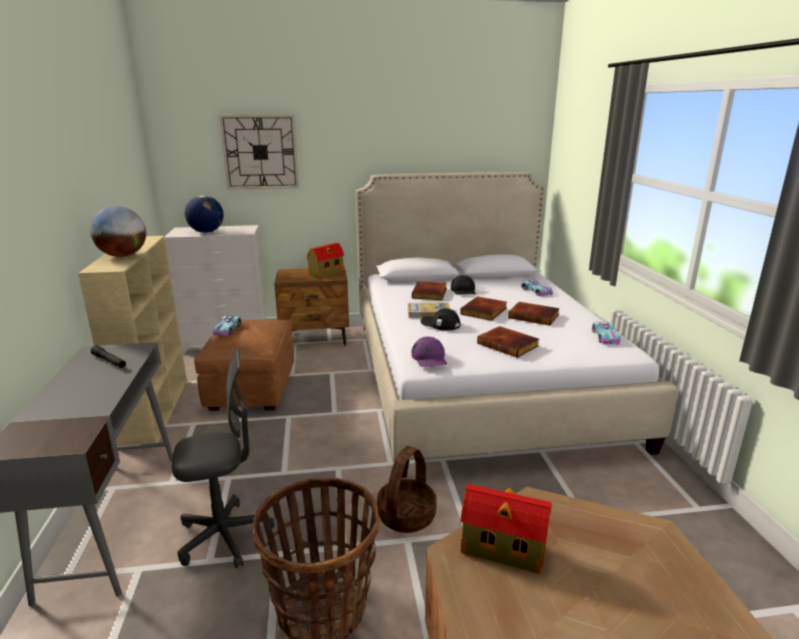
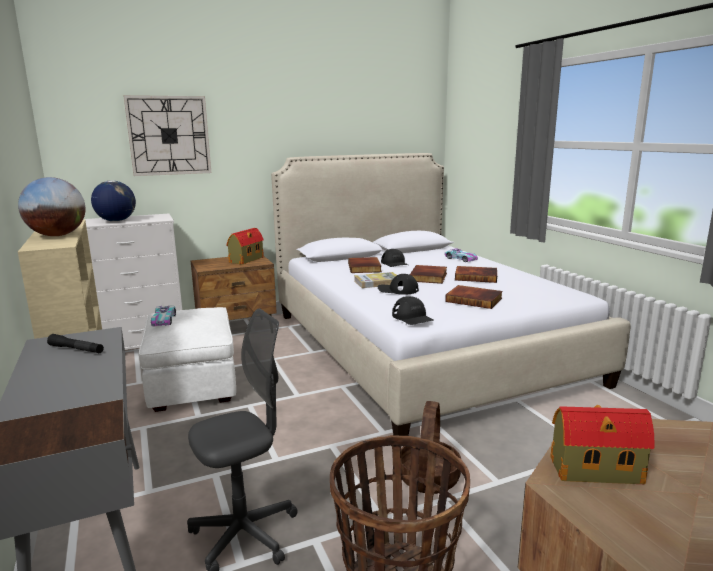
camera: 15 degrees left, 5 degrees down
brown ottoman [194,319,294,410] -> white ottoman [139,307,236,412]
purple cap [411,337,447,367] -> black cap [392,296,433,325]
toy car [592,322,620,345] -> none

